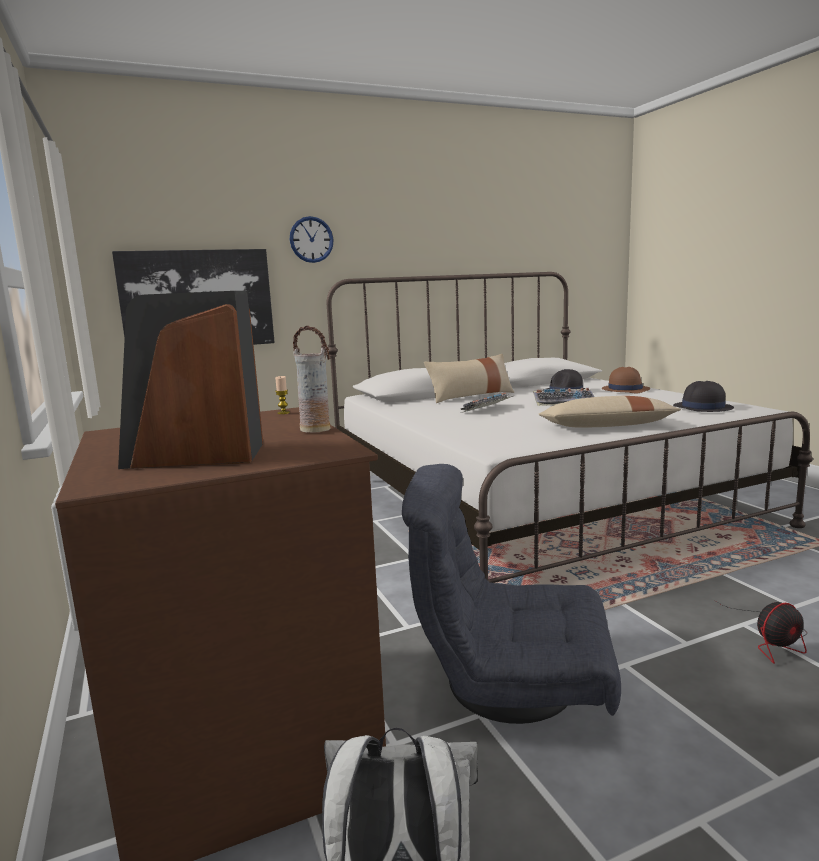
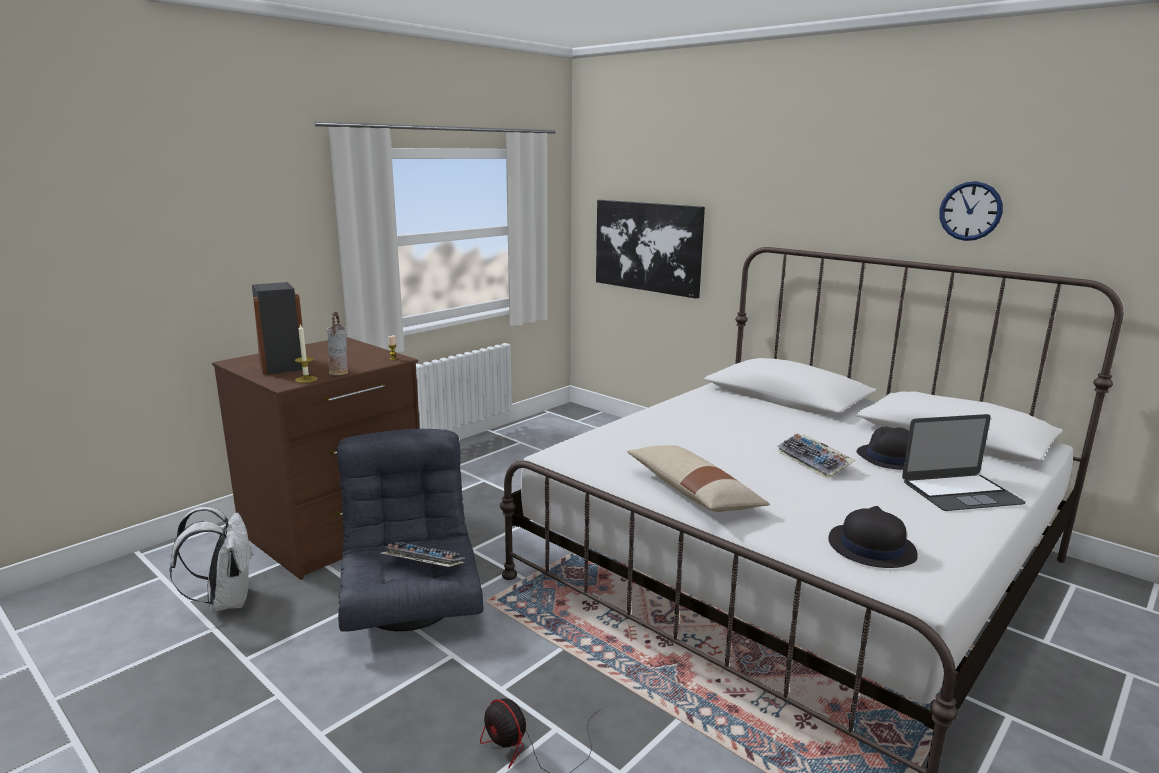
camera: 65 degrees right, 5 degrees up
wall clock [290,216,334,263] -> wall clock moved to [939,181,1003,241]
beige pillow [424,354,514,403] -> none
keyboard [461,392,515,413] -> keyboard moved to [380,542,465,567]
brown hat [602,367,650,393] -> laptop [902,414,1026,511]
none -> candle [295,324,318,383]

